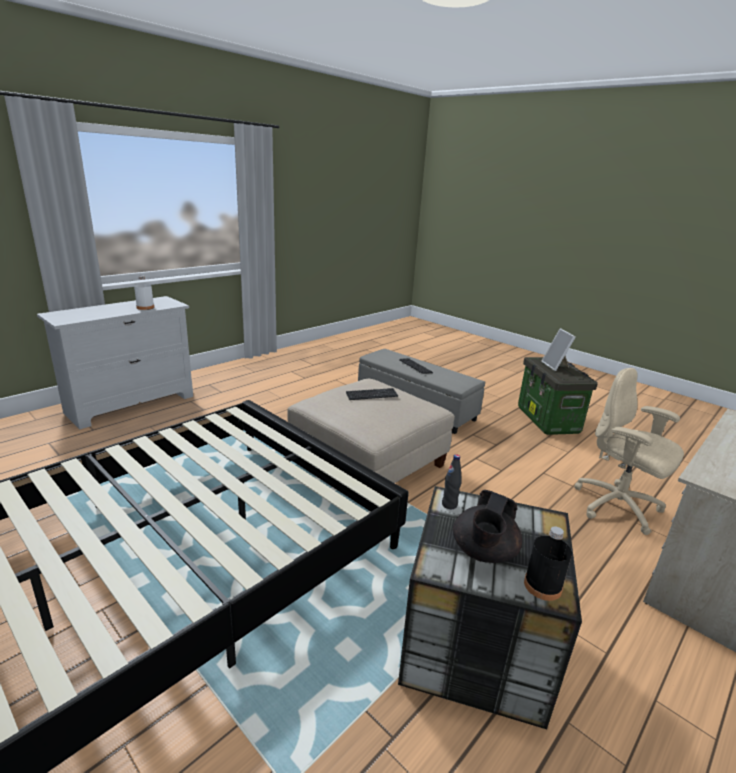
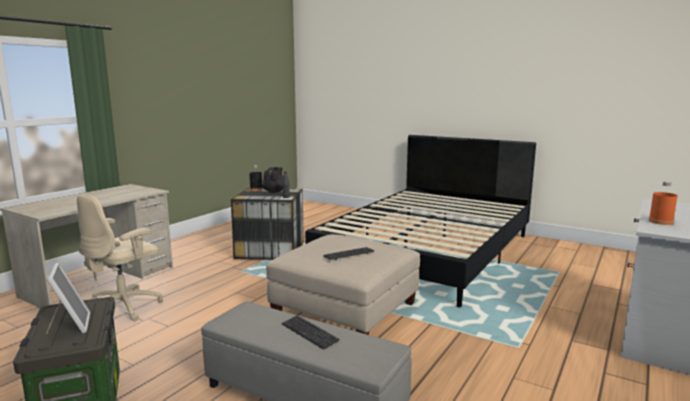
camera: 170 degrees right, 10 degrees down
white bottle [134,276,154,310] -> orange bottle [649,182,678,225]
beige office chair [574,368,684,535] -> beige office chair turned 90 degrees clockwise [77,194,163,321]

